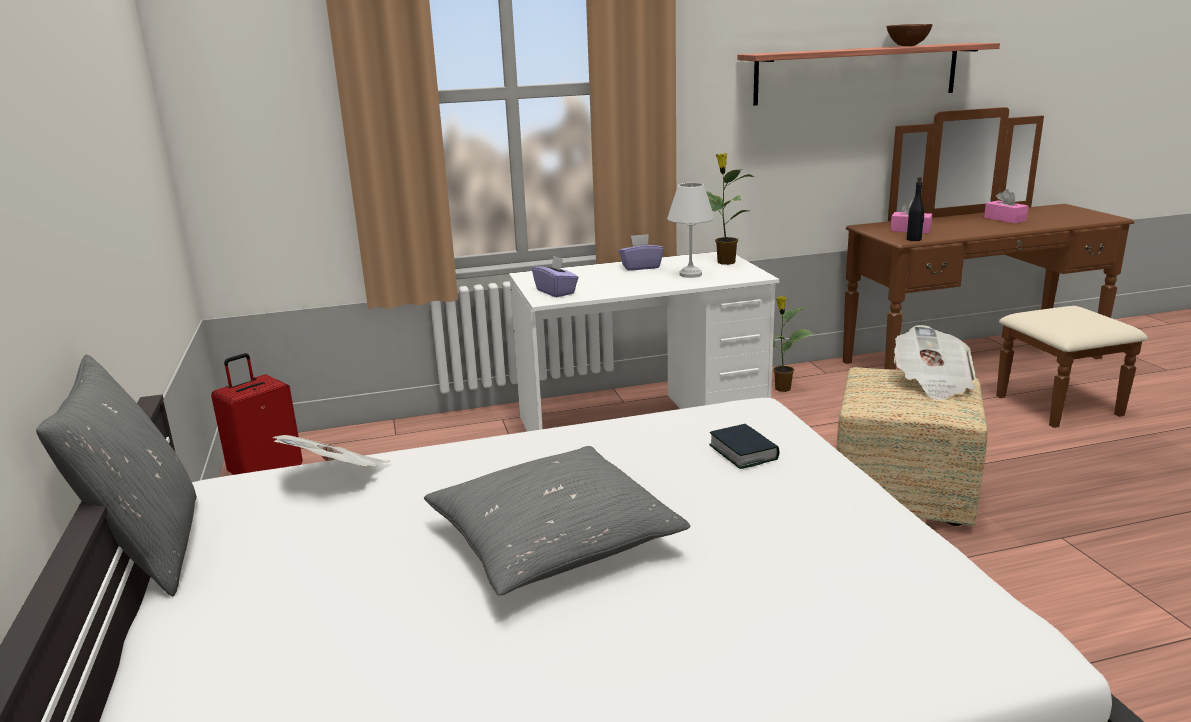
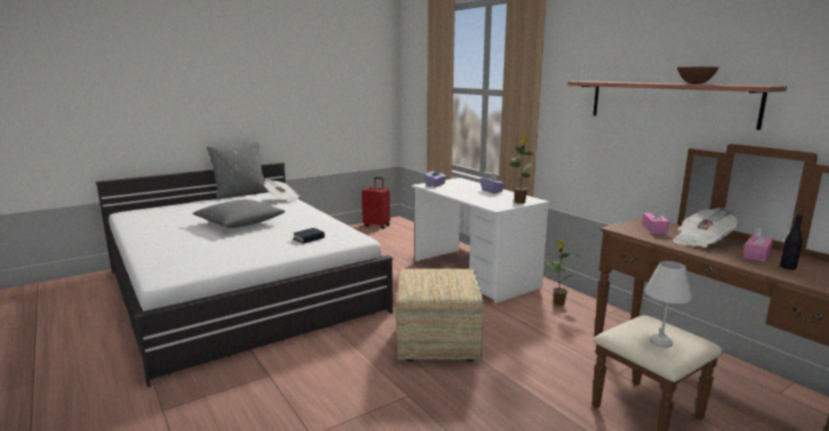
camera: 70 degrees right, 5 degrees down
white table lamp [667,183,714,278] -> white table lamp moved to [645,261,693,348]
newspaper [894,325,976,400] -> newspaper moved to [673,208,740,247]
black bottle [907,177,924,241] -> black bottle moved to [780,209,803,270]

